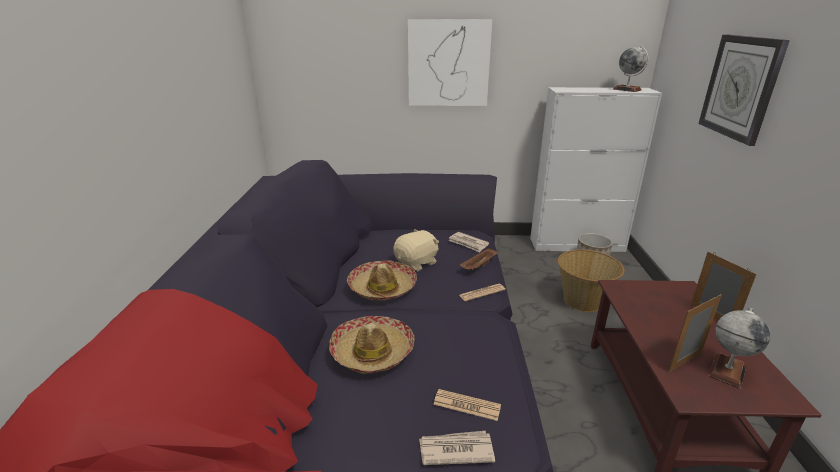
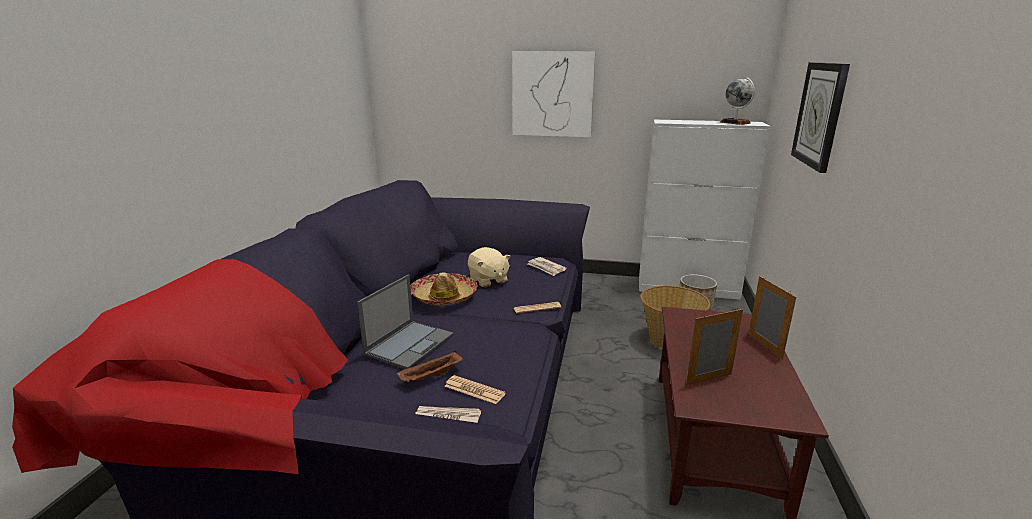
camera: 10 degrees right, 5 degrees down
hat [329,316,415,374] -> laptop [357,274,454,369]
beige plush toy [393,229,439,271] -> beige plush toy turned 90 degrees clockwise [468,247,511,288]
brown tray [460,247,498,270] -> brown tray moved to [397,351,463,383]
globe [709,307,770,389] -> none

